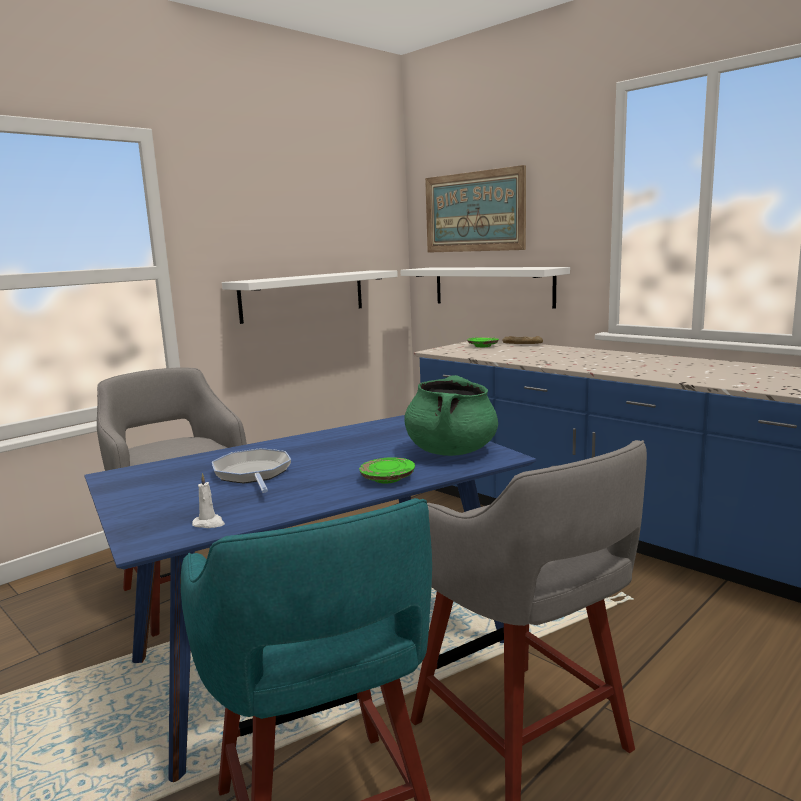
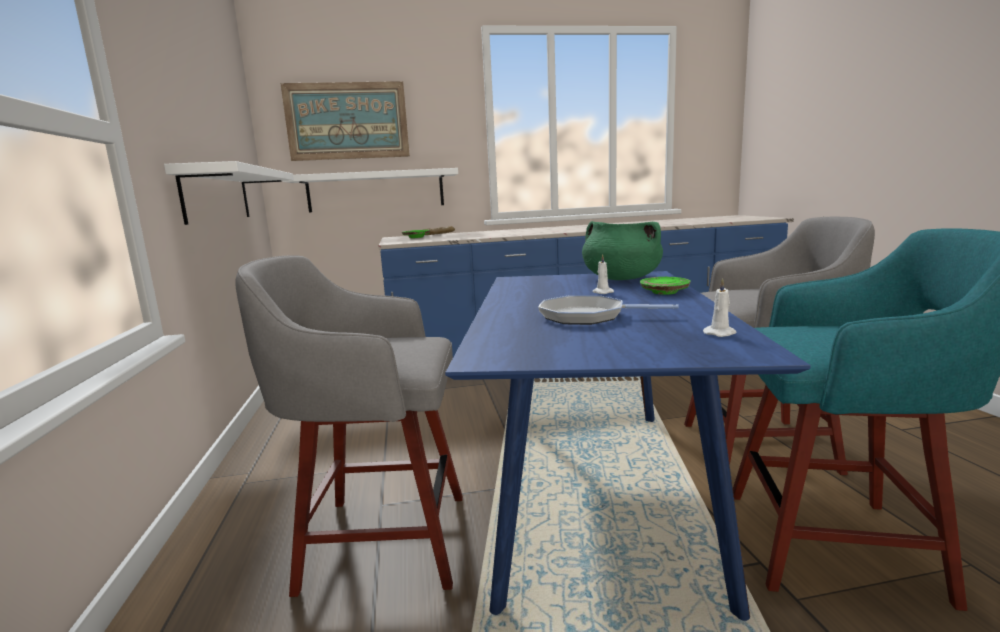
camera: 55 degrees left, 0 degrees up
none -> white candle [592,254,614,294]

